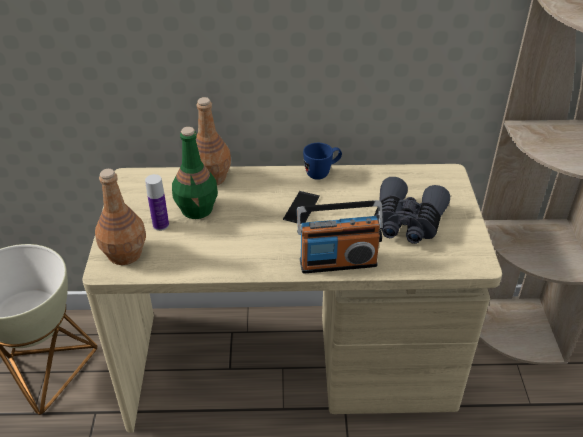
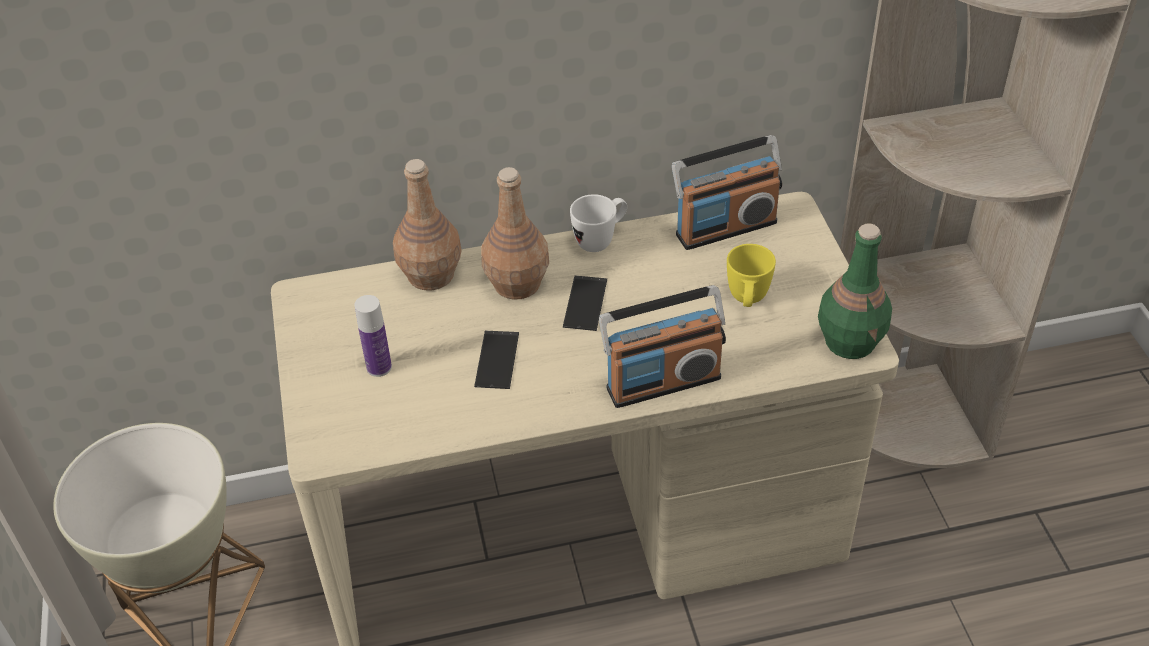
camera: 10 degrees left, 5 degrees up
brown bottle [95,169,146,265] -> brown bottle moved to [481,167,549,300]
green bottle [172,127,218,219] -> green bottle moved to [818,223,892,359]
blue mug [303,143,342,180] -> white mug [570,194,627,252]
grey binoculars [374,177,450,244] -> yellow mug [727,244,776,307]
none -> phone [474,331,519,389]
none -> radio [672,135,782,250]

